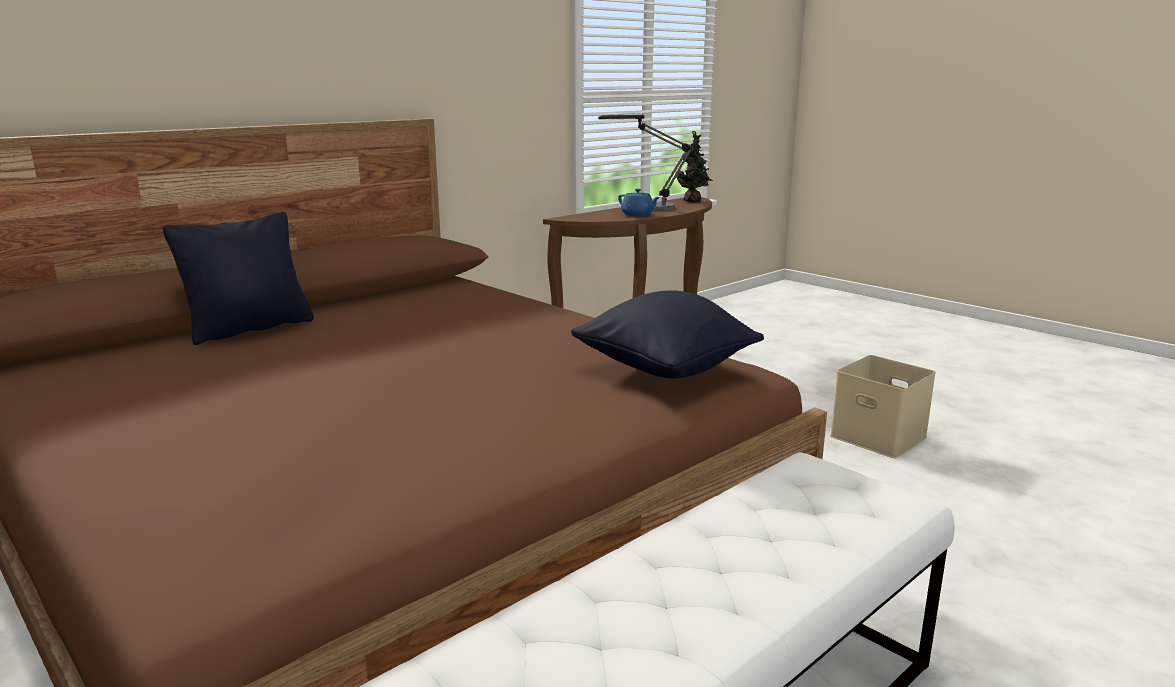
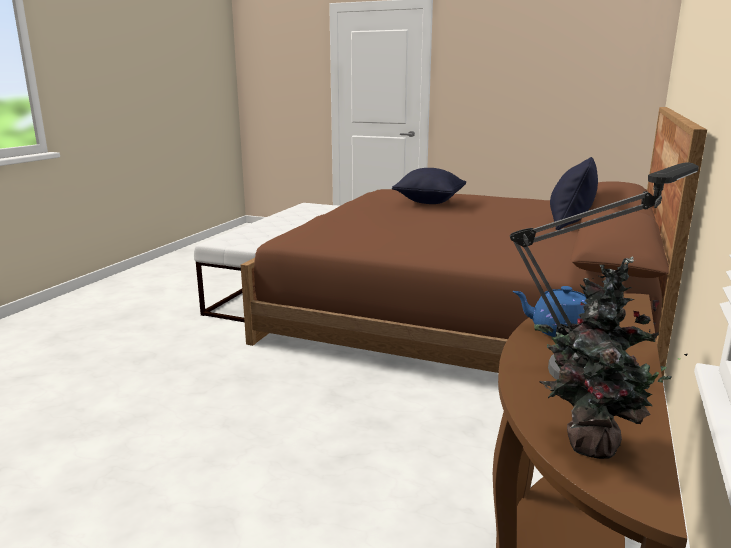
camera: 155 degrees right, 0 degrees up
black pillow [571,290,764,378] -> black pillow moved to [392,168,466,204]
beige storage box [830,355,936,458] -> none

